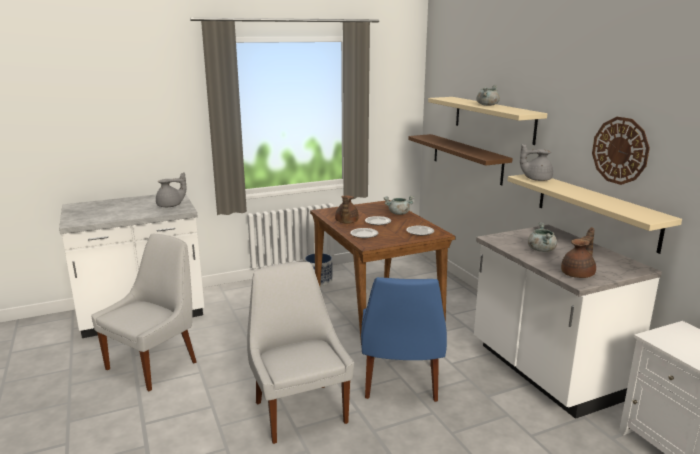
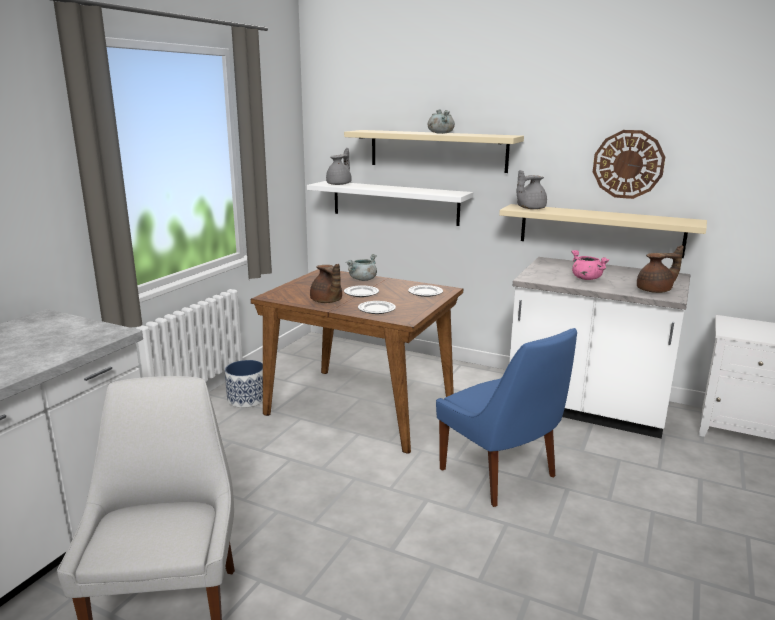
camera: 40 degrees left, 0 degrees up
grey teapot [156,172,186,207] -> grey teapot moved to [326,148,352,185]
white chair [247,262,354,444] -> none
brown shelf [408,134,513,186] -> white shelf [307,181,473,226]
grey cooking pot [528,222,557,252] -> pink cooking pot [571,250,610,280]
brown teapot [561,227,596,278] -> brown teapot turned 75 degrees clockwise [637,245,684,293]

